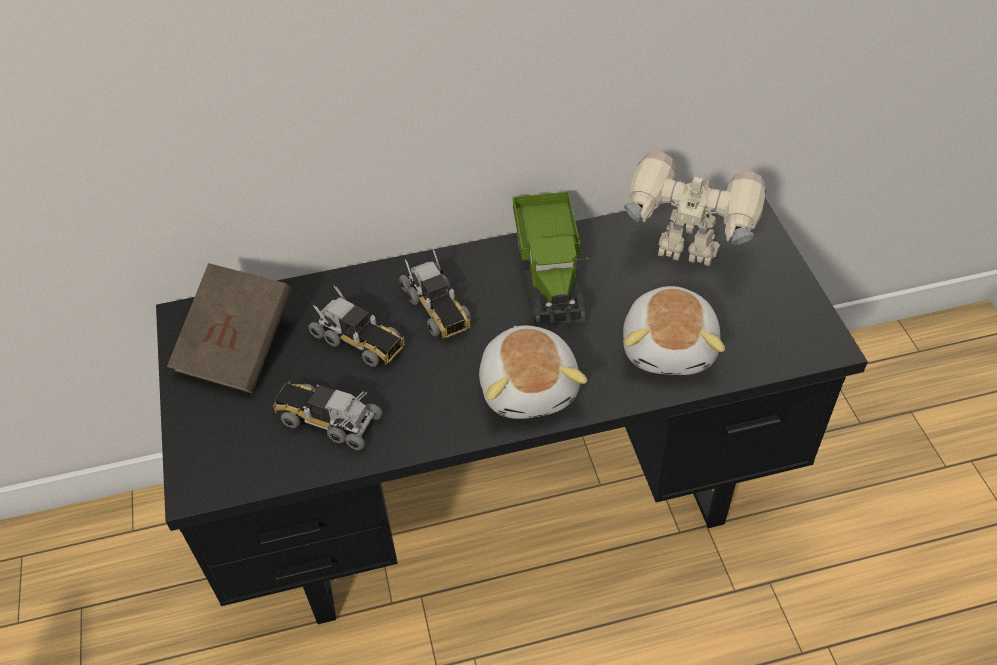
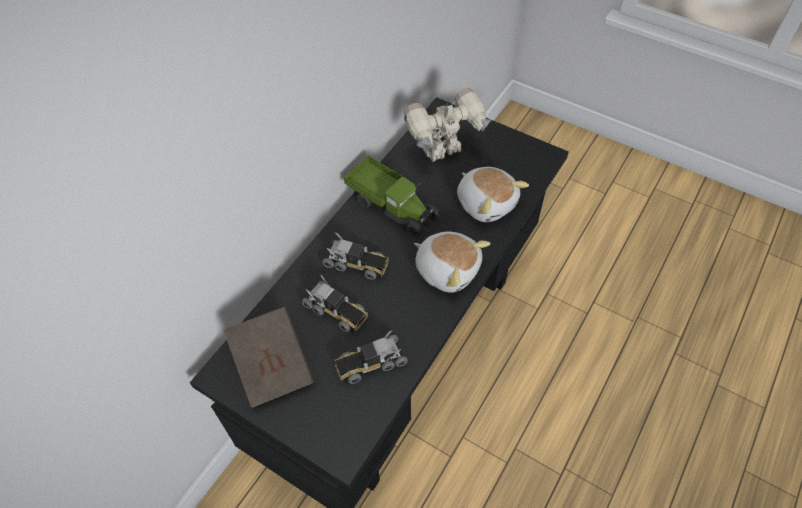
camera: 45 degrees left, 5 degrees up
toy truck [308,286,405,367] -> toy truck turned 45 degrees clockwise [302,274,368,332]

